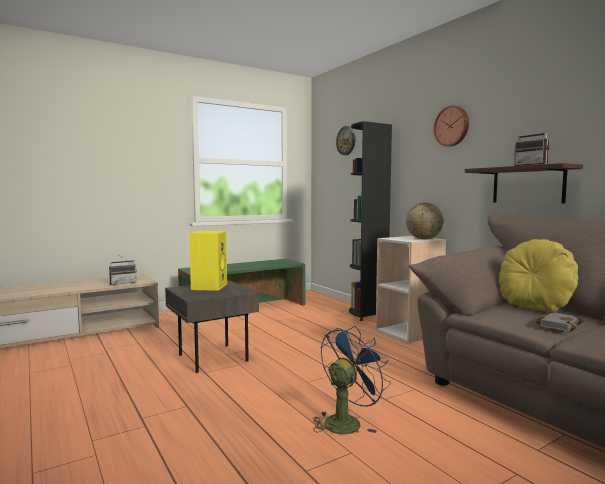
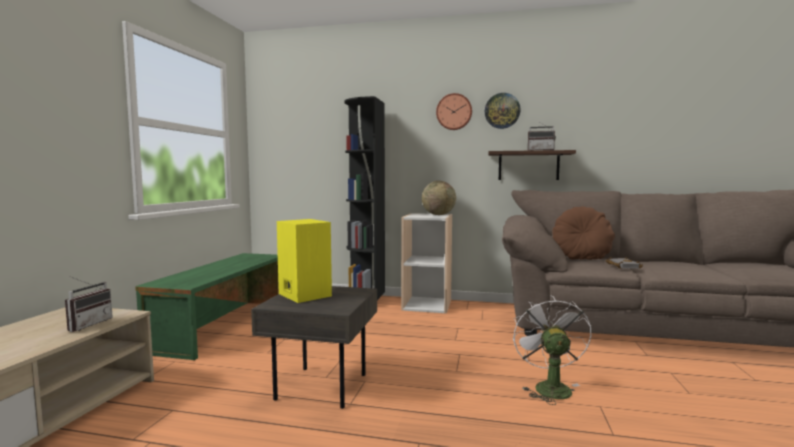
camera: 45 degrees left, 0 degrees up
blue fan [313,326,391,434] -> white fan [513,295,591,405]
wall clock [336,126,356,155] -> wall clock moved to [485,93,521,129]
yellow pillow [499,239,578,312] -> brown pillow [553,207,615,260]

